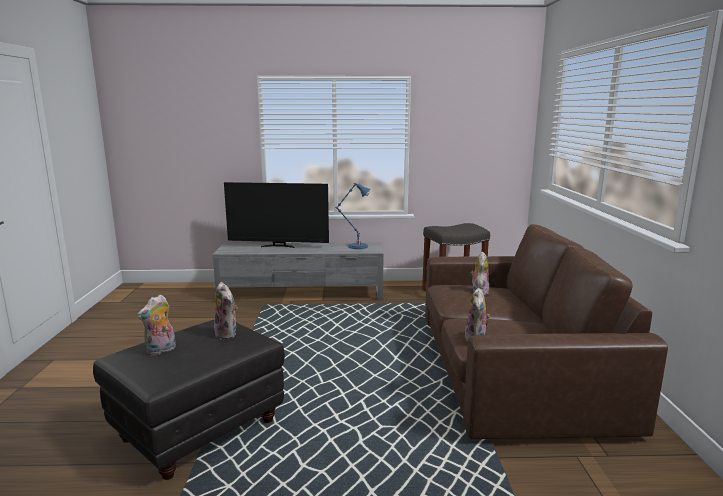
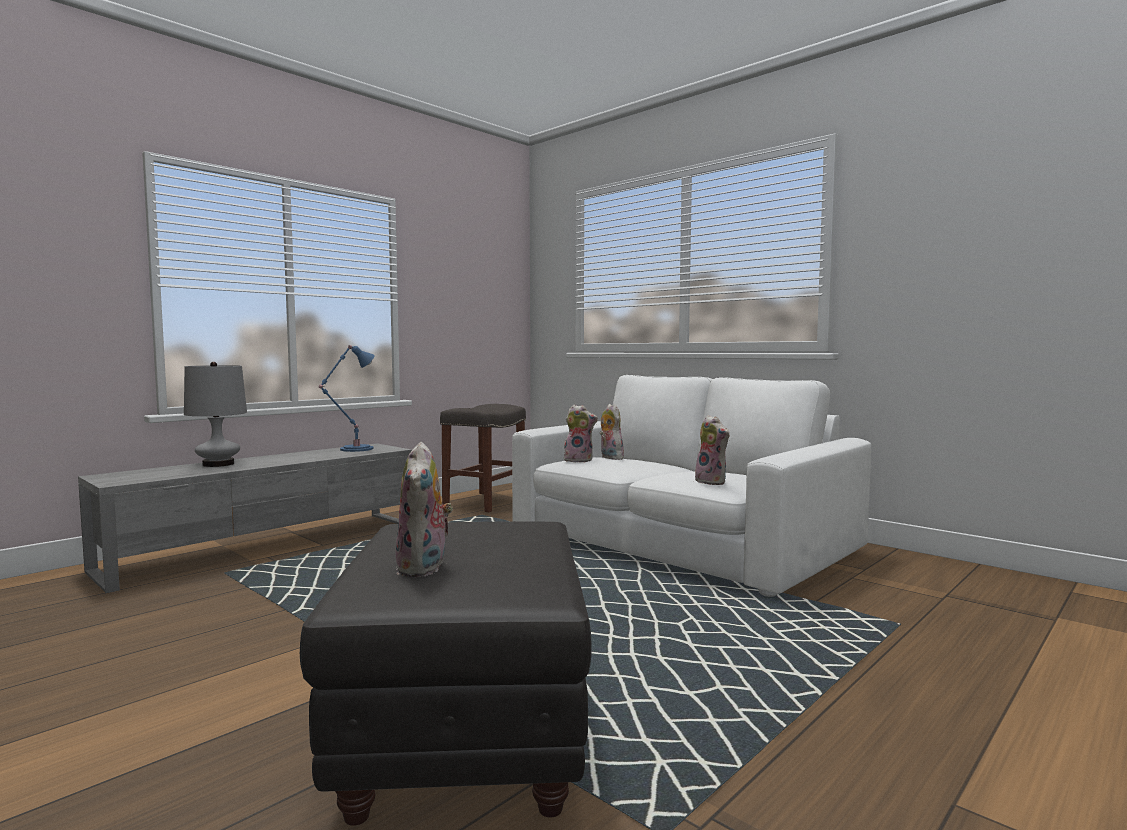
camera: 45 degrees left, 10 degrees down
plush toy [214,282,238,339] -> plush toy moved to [564,405,598,462]
television [224,182,329,248] -> grey table lamp [184,362,247,467]
brown sofa [425,224,668,440] -> white sofa [512,375,871,597]

